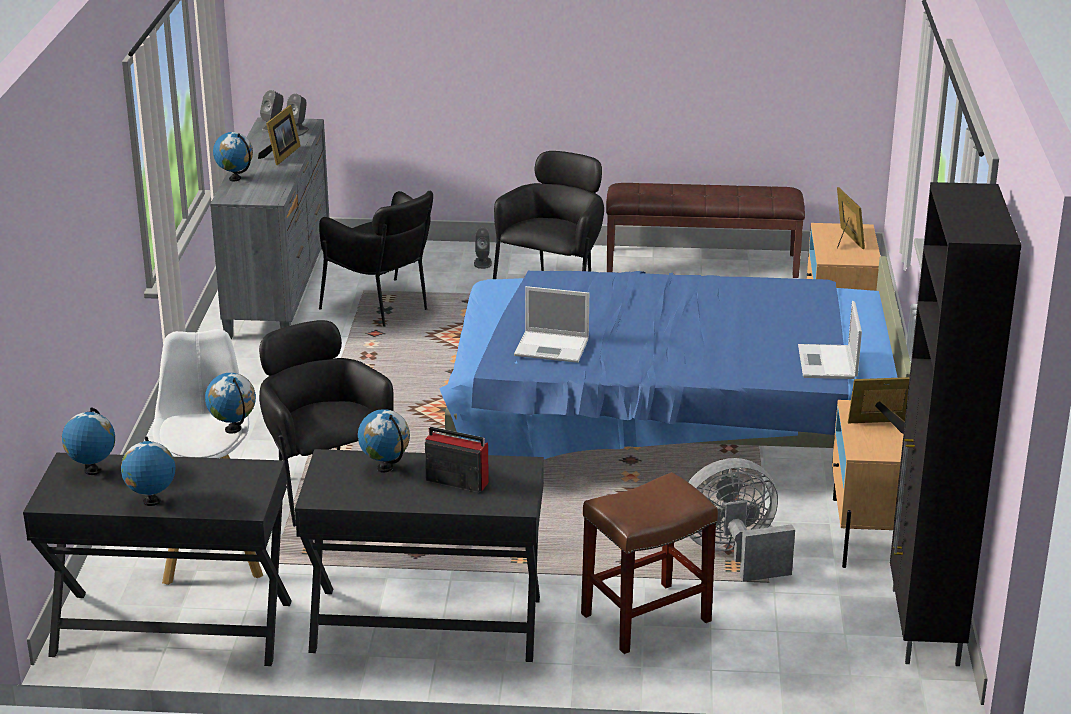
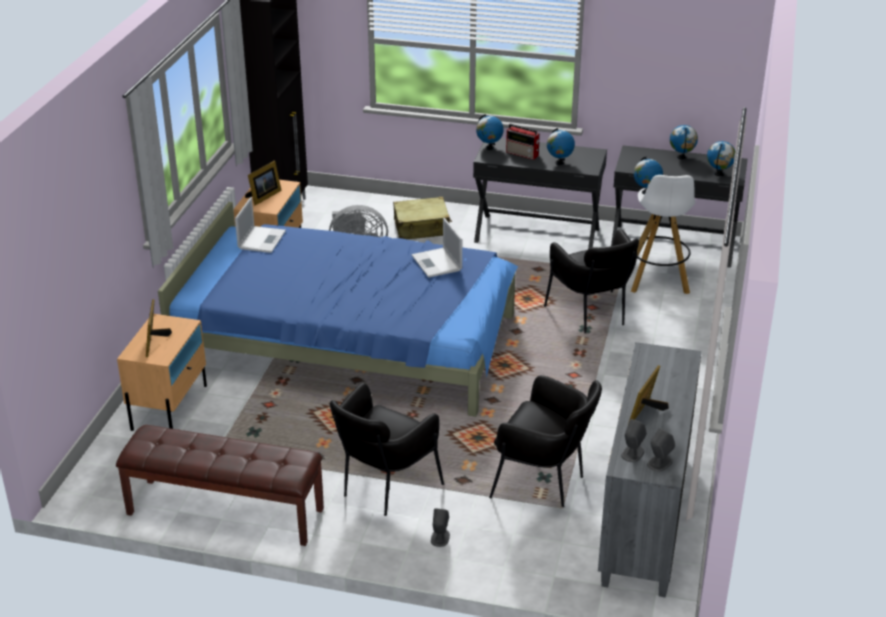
camera: 170 degrees left, 5 degrees up
globe [213,132,253,181] -> globe moved to [476,114,504,150]
black armchair [319,191,433,327] -> black armchair turned 150 degrees clockwise [489,375,602,507]
laptop [514,286,589,363] -> laptop turned 135 degrees counterclockwise [411,218,462,278]
brown stool [581,472,718,654] -> beige suitcase [393,197,452,239]
picture frame [848,377,910,434] -> picture frame turned 60 degrees counterclockwise [245,161,282,206]

